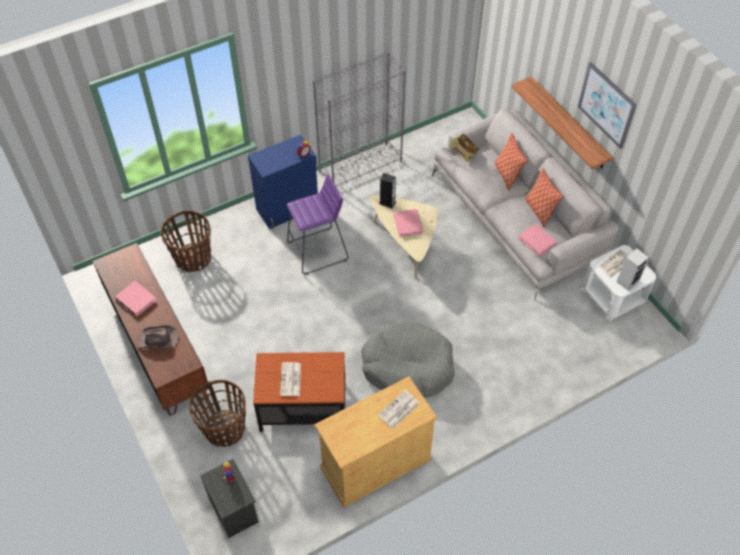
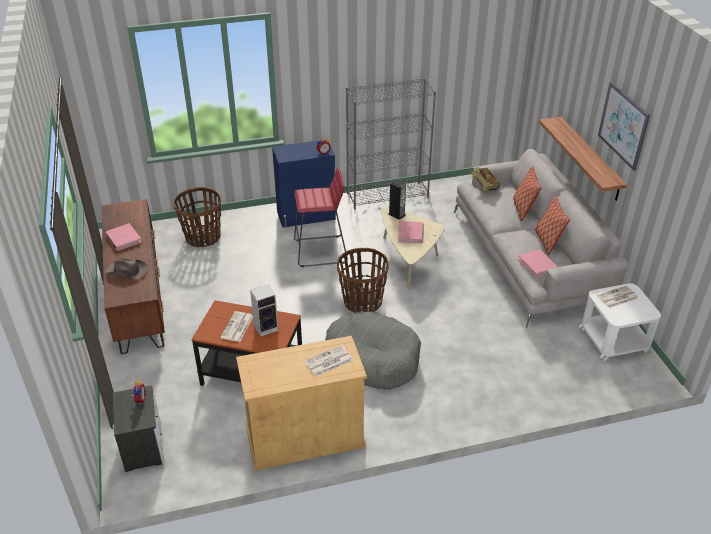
camera: 15 degrees right, 15 degrees down
basket [189,380,246,447] -> basket moved to [337,248,389,313]
purple stool [286,174,349,275] -> red stool [294,166,348,267]
speaker [617,248,649,291] -> speaker moved to [250,284,279,337]

